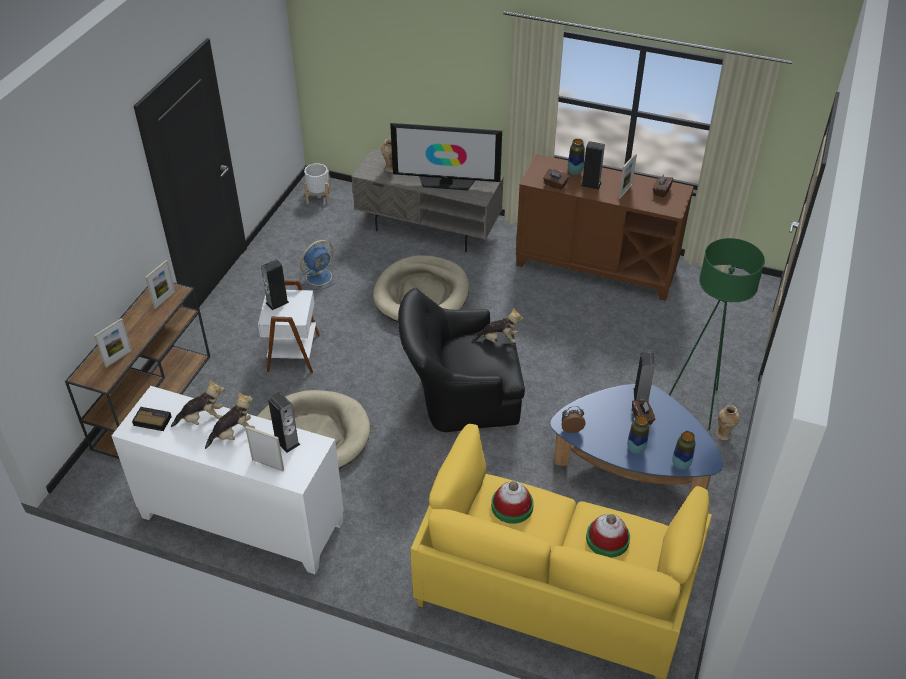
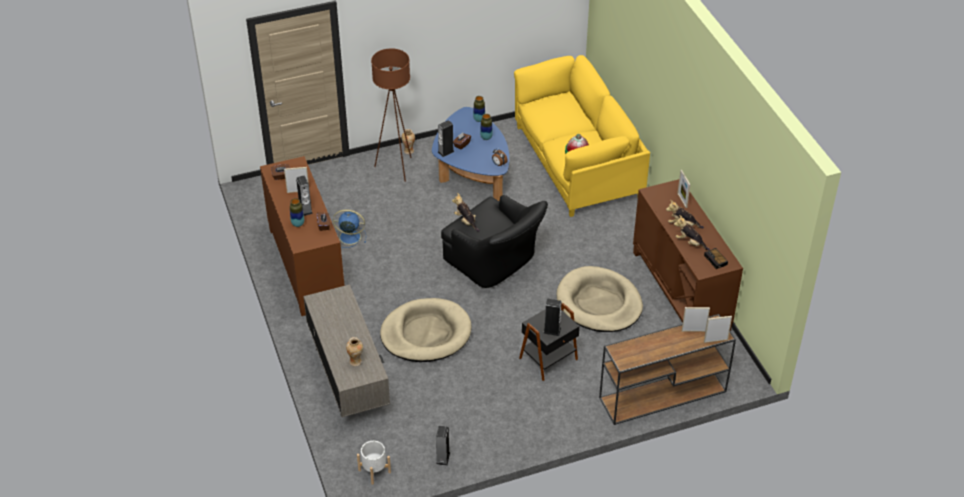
camera: 130 degrees left, 0 degrees up
white cabinet [112,386,344,574] -> brown cabinet [633,179,743,331]
picture frame [145,260,175,309] -> picture frame moved to [704,316,732,343]
white side table [258,280,320,373] -> black side table [519,303,580,381]
speaker [268,392,300,453] -> speaker moved to [436,426,450,466]
blue fan [300,240,339,290] -> blue fan moved to [333,209,366,248]
television [390,123,502,190] -> none
hat [586,514,630,558] -> none
green floor lamp [669,238,765,430] -> brown floor lamp [371,48,412,182]

